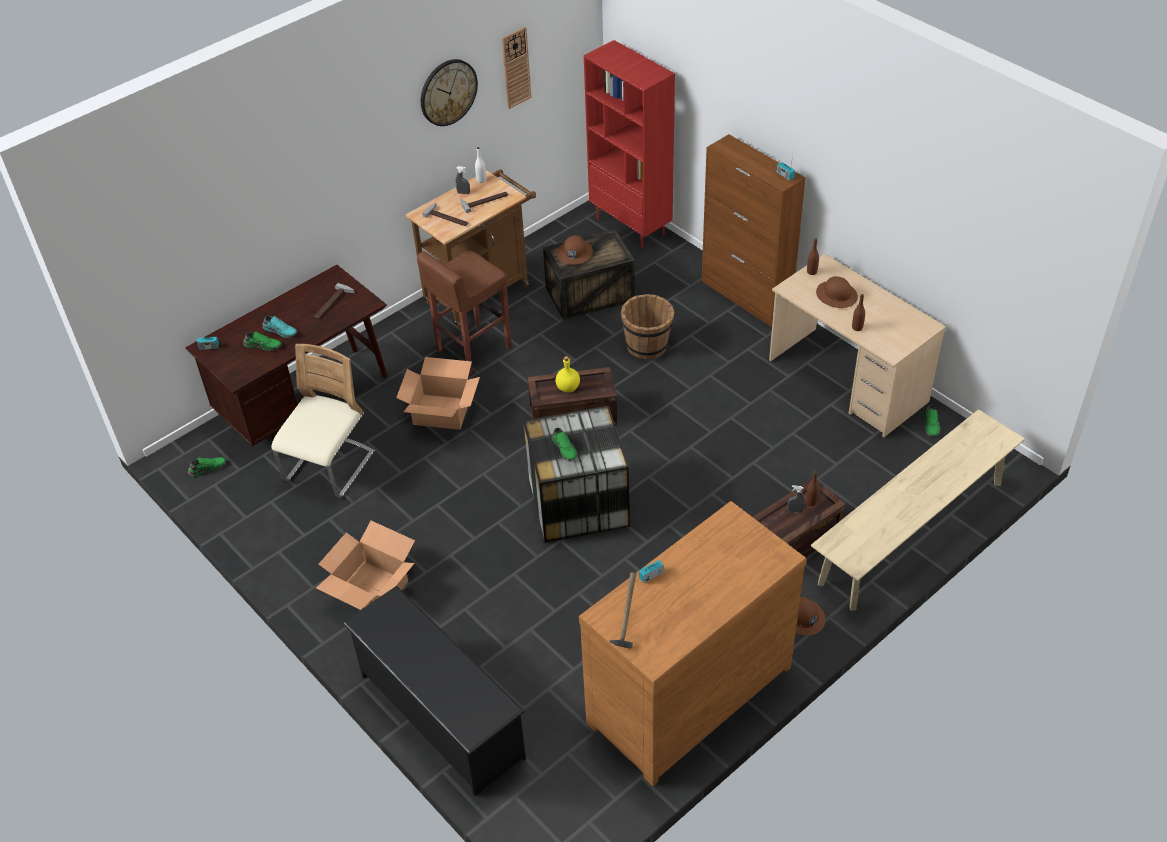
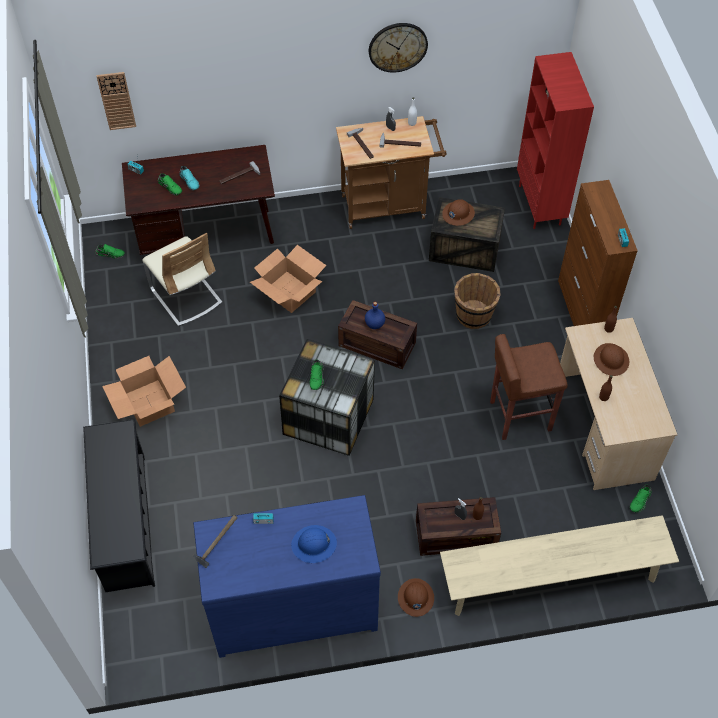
camera: 30 degrees right, 10 degrees up
beige chair [271,344,375,498] -> beige chair turned 90 degrees clockwise [142,233,222,326]
brown stool [417,250,511,375] -> brown stool moved to [490,334,568,440]
wall clock [502,27,531,109] -> wall clock moved to [96,72,136,130]
yellow bottle [555,356,580,393] -> blue bottle [365,302,385,329]
brown dresser [579,501,807,786] -> blue dresser [193,495,381,658]
none -> blue hard hat [291,525,337,563]

